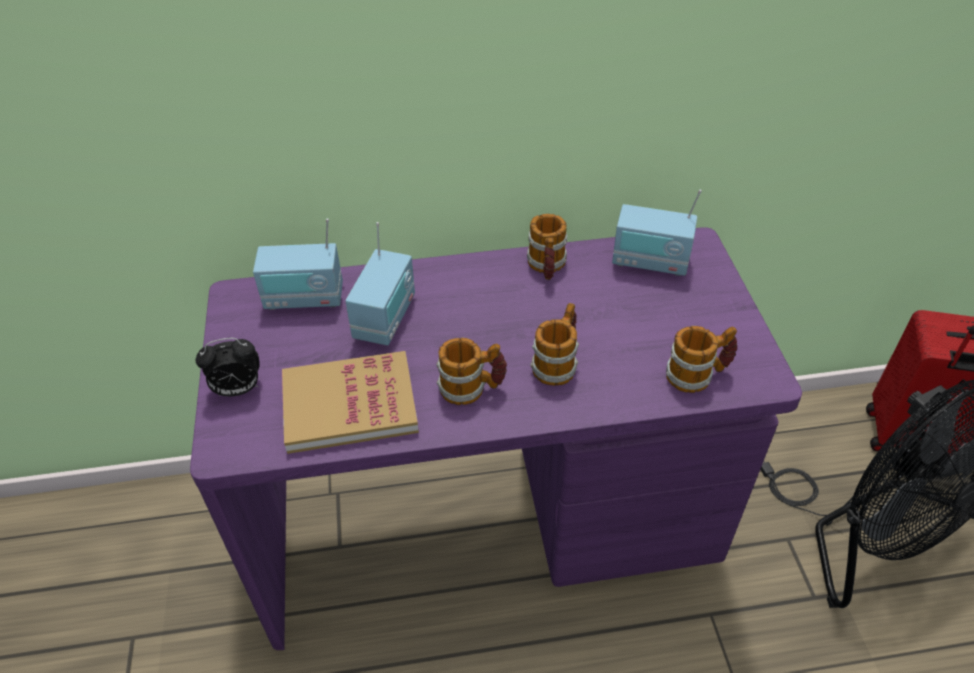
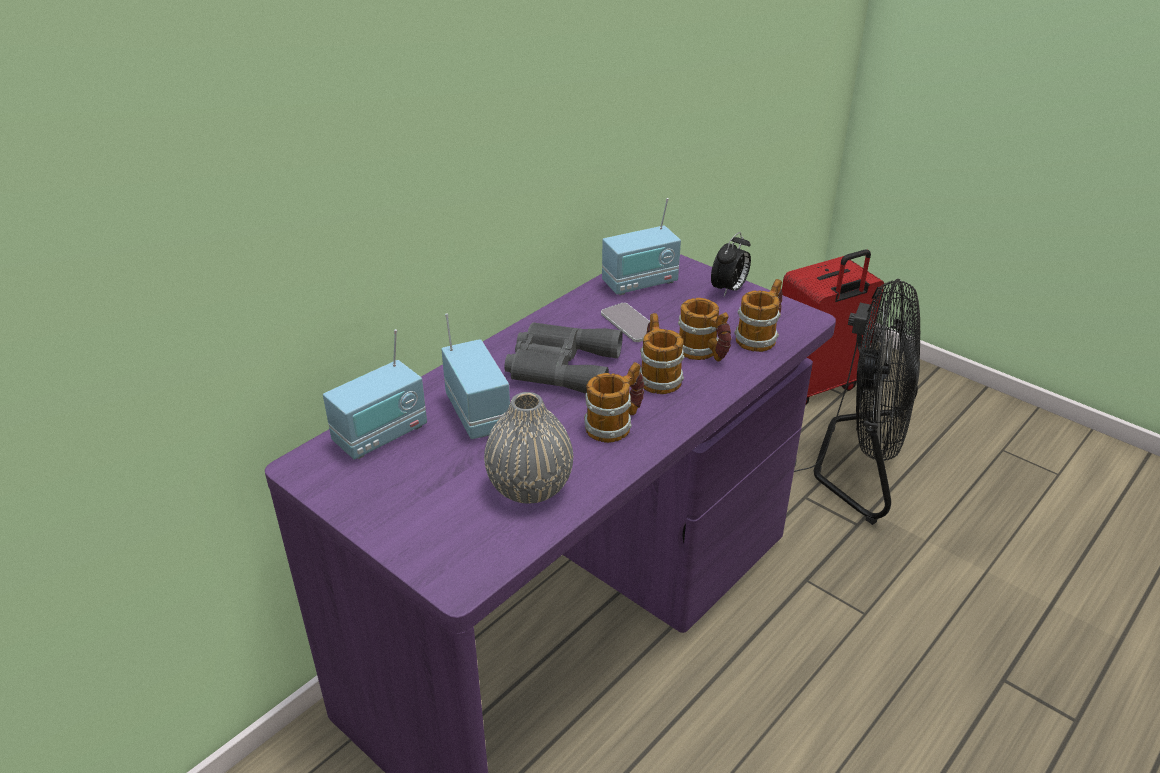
camera: 40 degrees left, 10 degrees down
alarm clock [196,338,260,396] -> alarm clock moved to [711,232,751,297]
book [282,351,419,454] -> grey vase [484,392,573,503]
mug [527,214,567,280] -> mug moved to [678,298,732,362]
none -> grey binoculars [504,322,623,394]
none -> phone [601,303,650,342]

